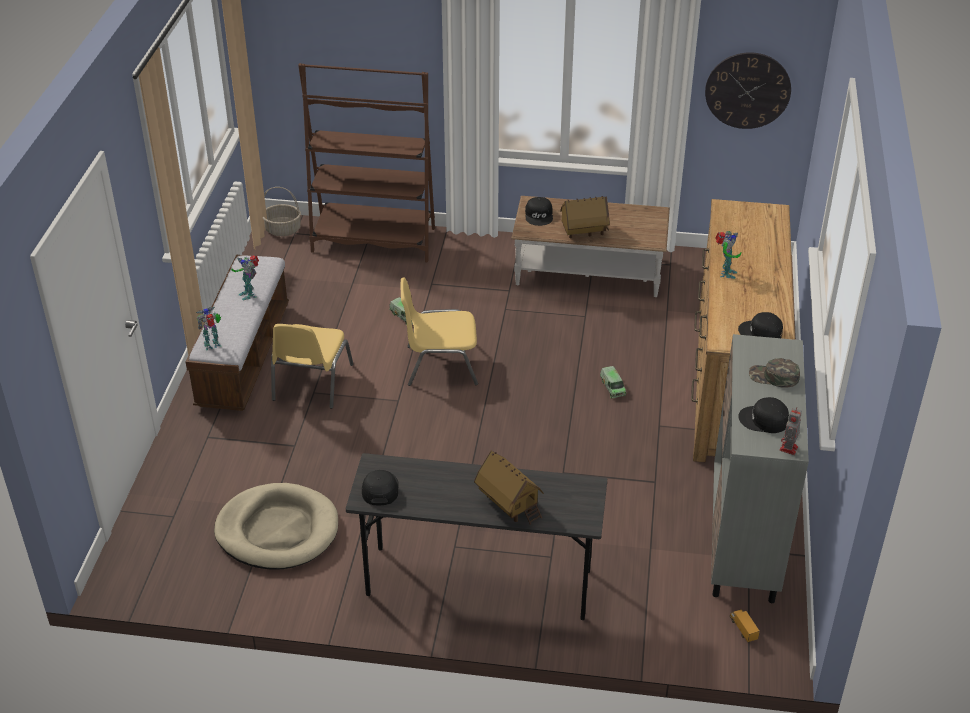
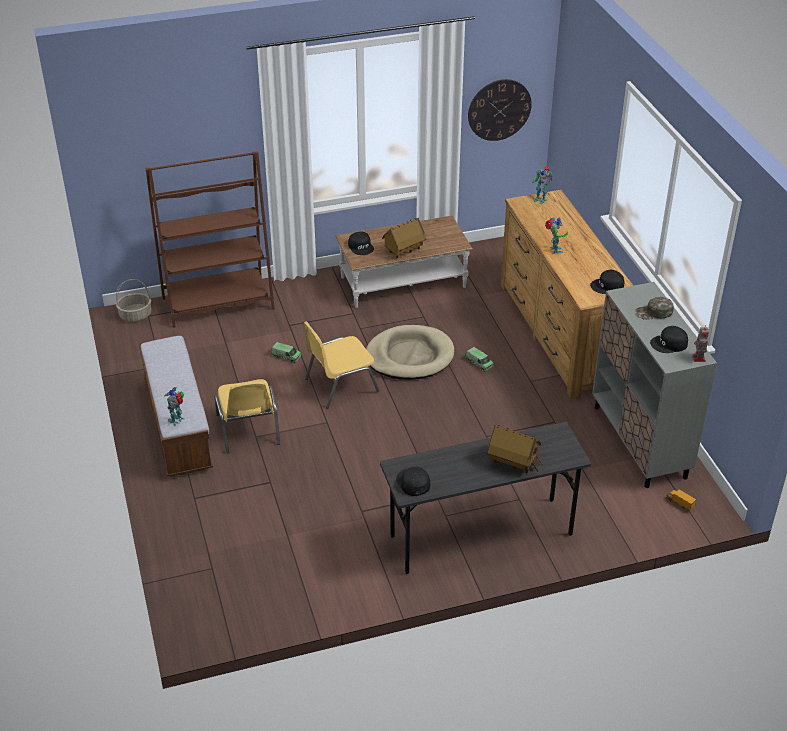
camera: 25 degrees left, 0 degrees up
beige dog bed [214,483,338,570] -> beige dog bed moved to [366,325,454,380]
toy robot [232,255,259,300] -> toy robot moved to [532,166,553,204]

